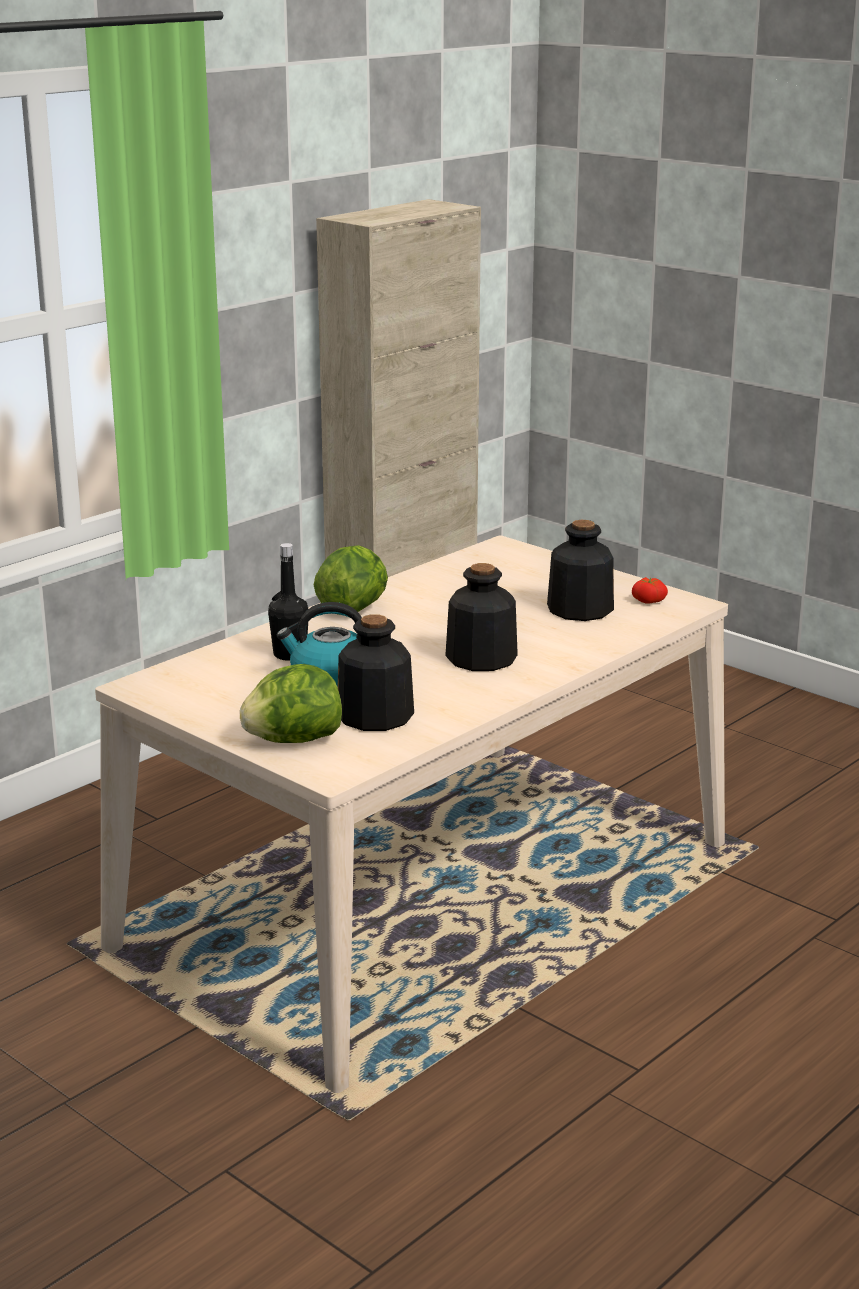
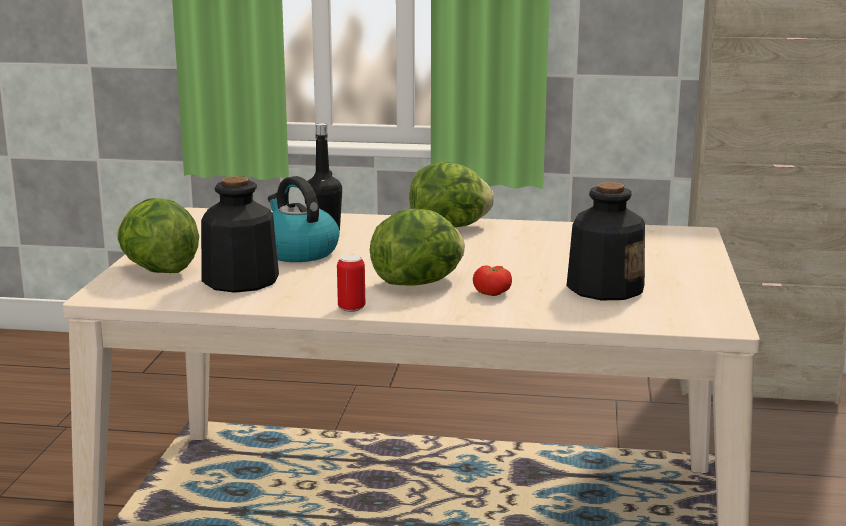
camera: 55 degrees right, 5 degrees down
bottle [445,563,518,671] -> lettuce [370,209,465,286]
tomato [632,577,668,604] -> tomato moved to [473,265,512,296]
none -> can [337,255,365,312]

